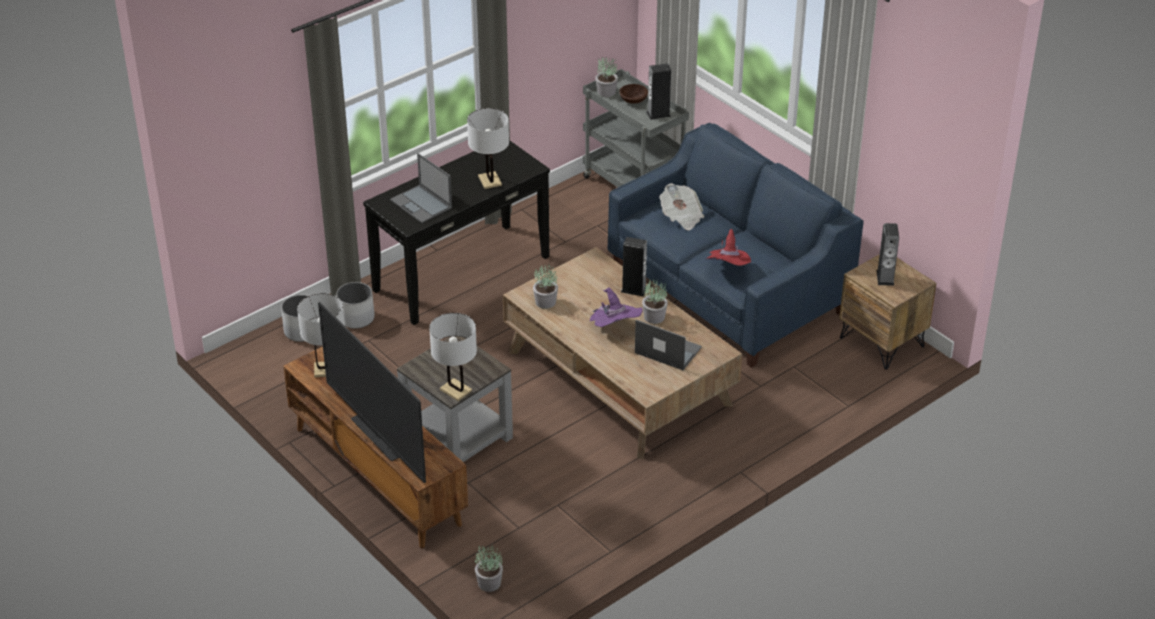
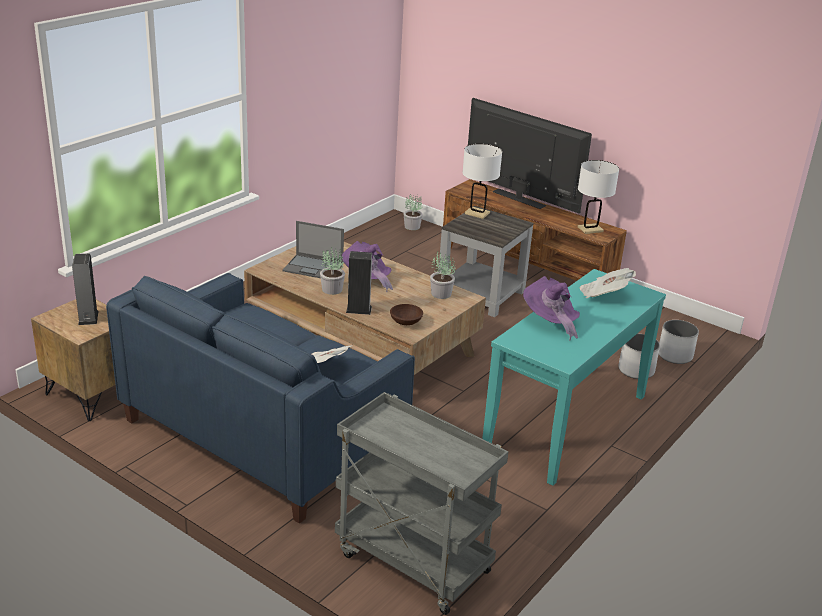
camera: 165 degrees right, 10 degrees down
black console table [363,140,550,325] -> turquoise console table [482,269,666,486]
laptop [390,153,452,223] -> newspaper [579,268,636,298]
white table lamp [467,108,509,189] -> purple hat [523,276,580,341]
potted plant [595,57,618,97] -> none
brown bowl [619,84,648,104] -> brown bowl moved to [390,304,423,325]
speaker [646,63,671,120] -> none
red hat [705,229,752,266] -> none

